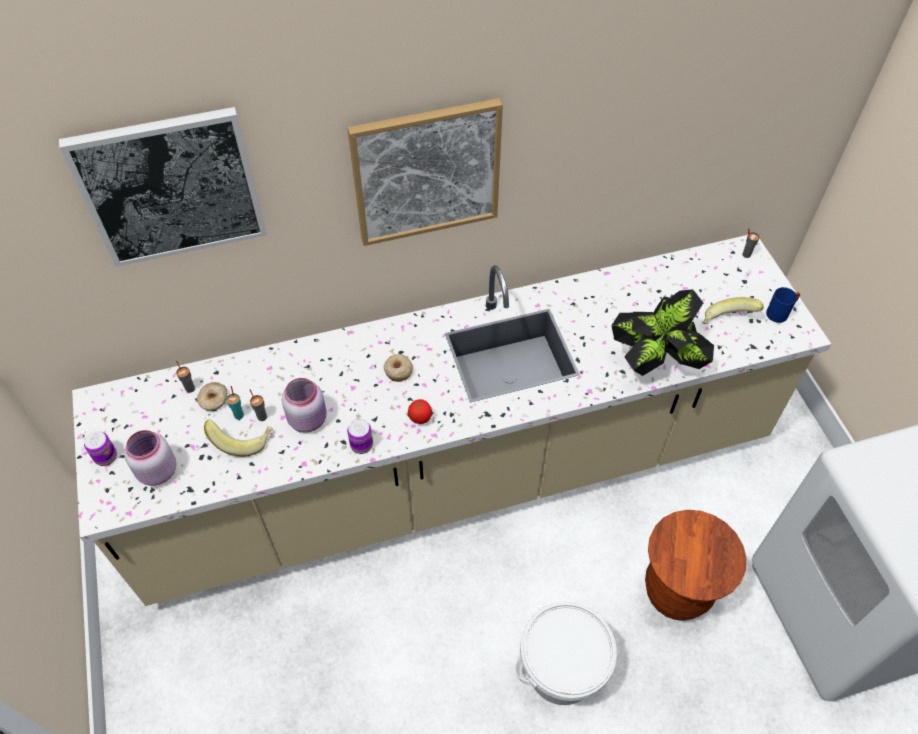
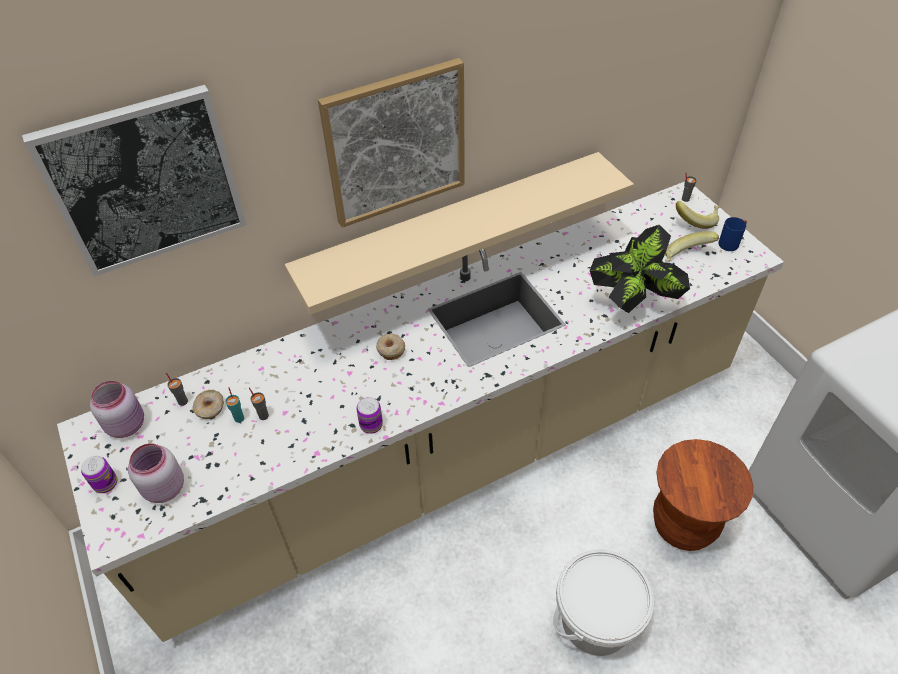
camera: 10 degrees left, 5 degrees down
banana [204,419,273,457] -> banana moved to [676,201,719,229]
pink jar [282,378,327,432] -> pink jar moved to [90,381,144,438]
tomato [408,399,432,424] -> none
none -> beige shelf [285,152,634,315]

